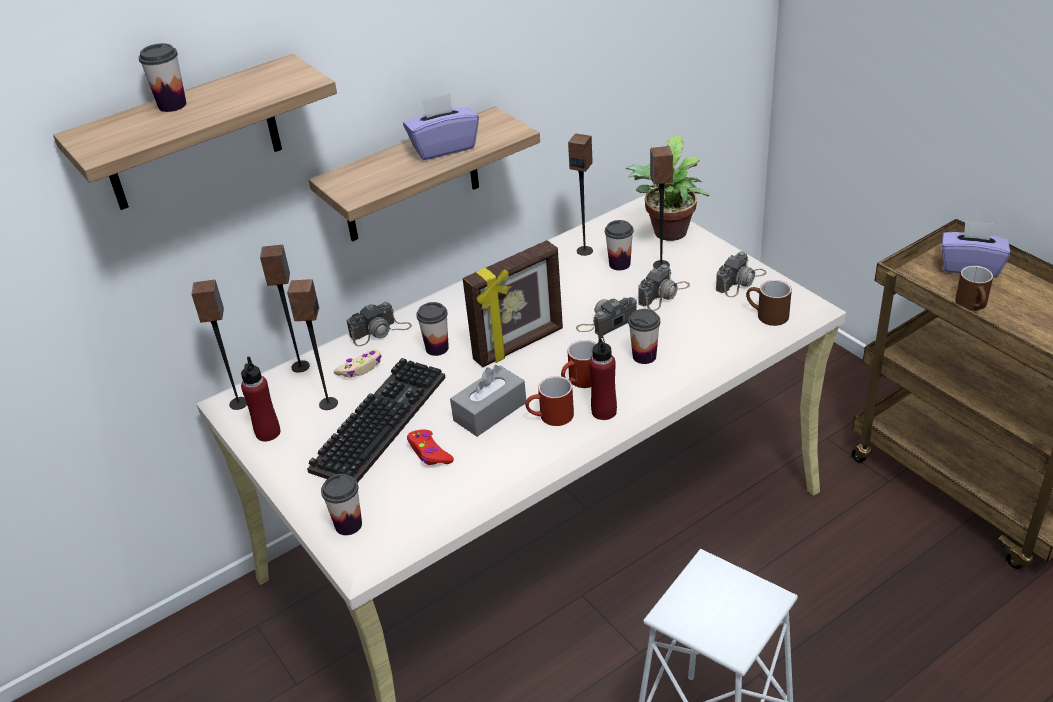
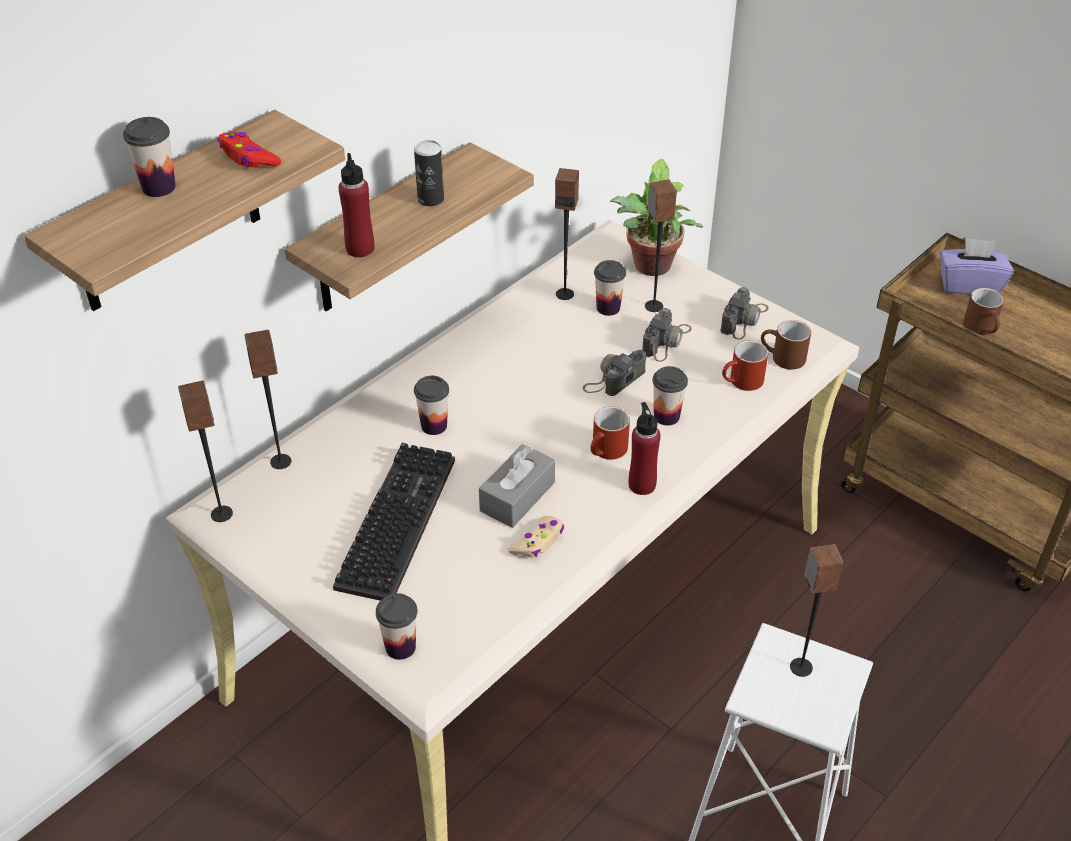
camera: 15 degrees left, 5 degrees up
red bottle [241,357,280,441] -> red bottle moved to [339,153,374,257]
speaker [287,279,338,410] -> speaker moved to [790,544,844,677]
beige game controller [333,349,382,378] -> beige game controller moved to [508,516,564,557]
camera [347,302,412,346] -> none
purple tissue box [403,93,479,160] -> can [414,140,444,206]
red game controller [407,429,454,465] -> red game controller moved to [217,132,281,167]
picture frame [463,240,563,367] -> none
red mug [525,376,574,426] -> red mug moved to [722,340,768,391]

